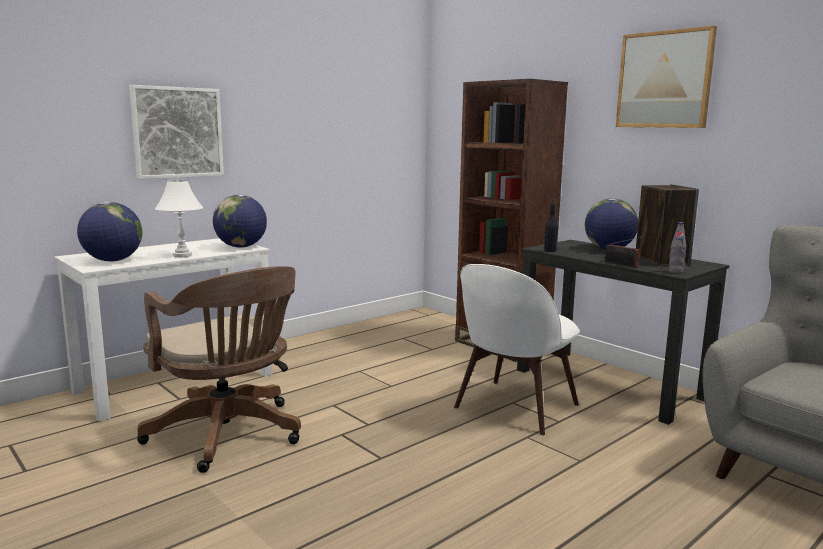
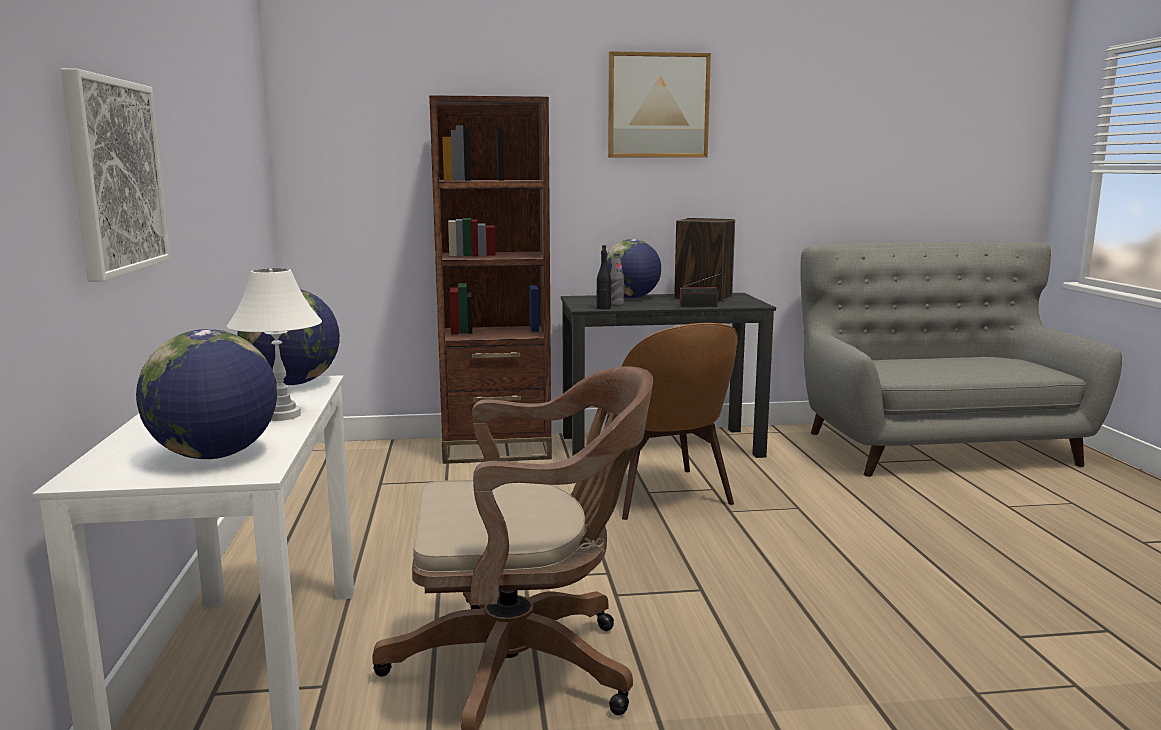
camera: 55 degrees left, 0 degrees up
white chair [454,264,580,435] -> brown chair [605,323,738,520]
grey bottle [668,222,686,274] -> grey bottle moved to [610,254,624,306]

